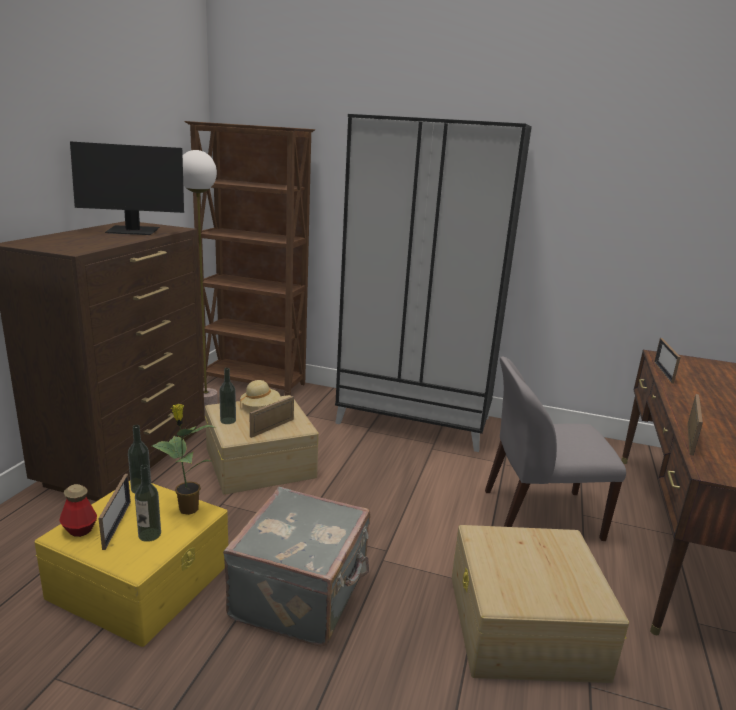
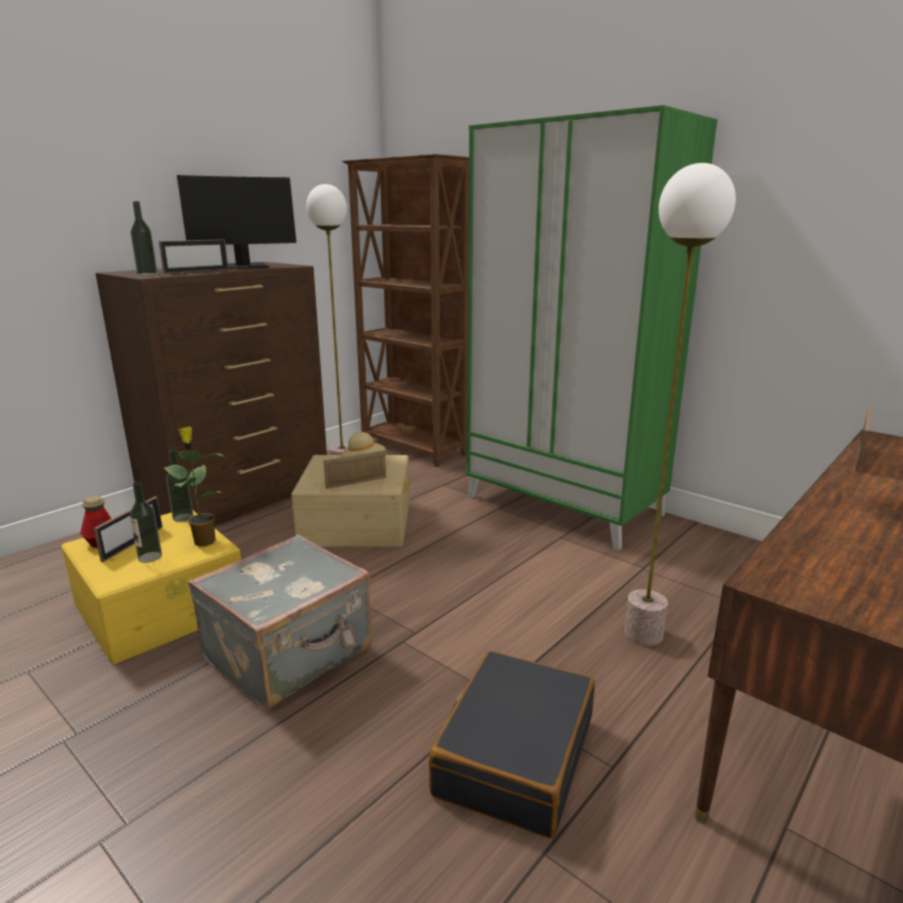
camera: 25 degrees right, 0 degrees up
monitor [70,141,184,235] -> monitor turned 45 degrees counterclockwise [177,175,296,269]
bottle [219,368,236,424] -> bottle moved to [130,201,157,275]
black wardrobe [335,114,532,452] -> green wardrobe [466,105,718,550]
beige storage box [452,525,629,683] -> black suitcase [429,651,595,839]
grey chair [485,357,626,541] -> floor lamp [624,163,736,646]
picture frame [687,394,703,456] -> picture frame moved to [159,239,228,274]

